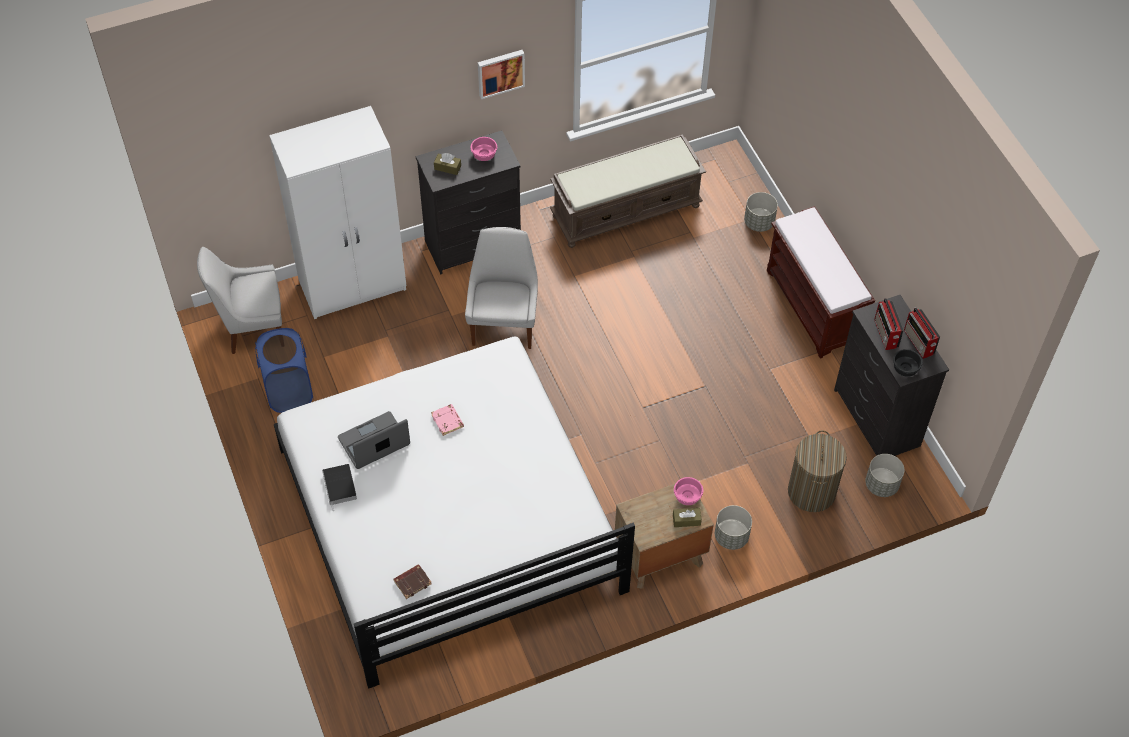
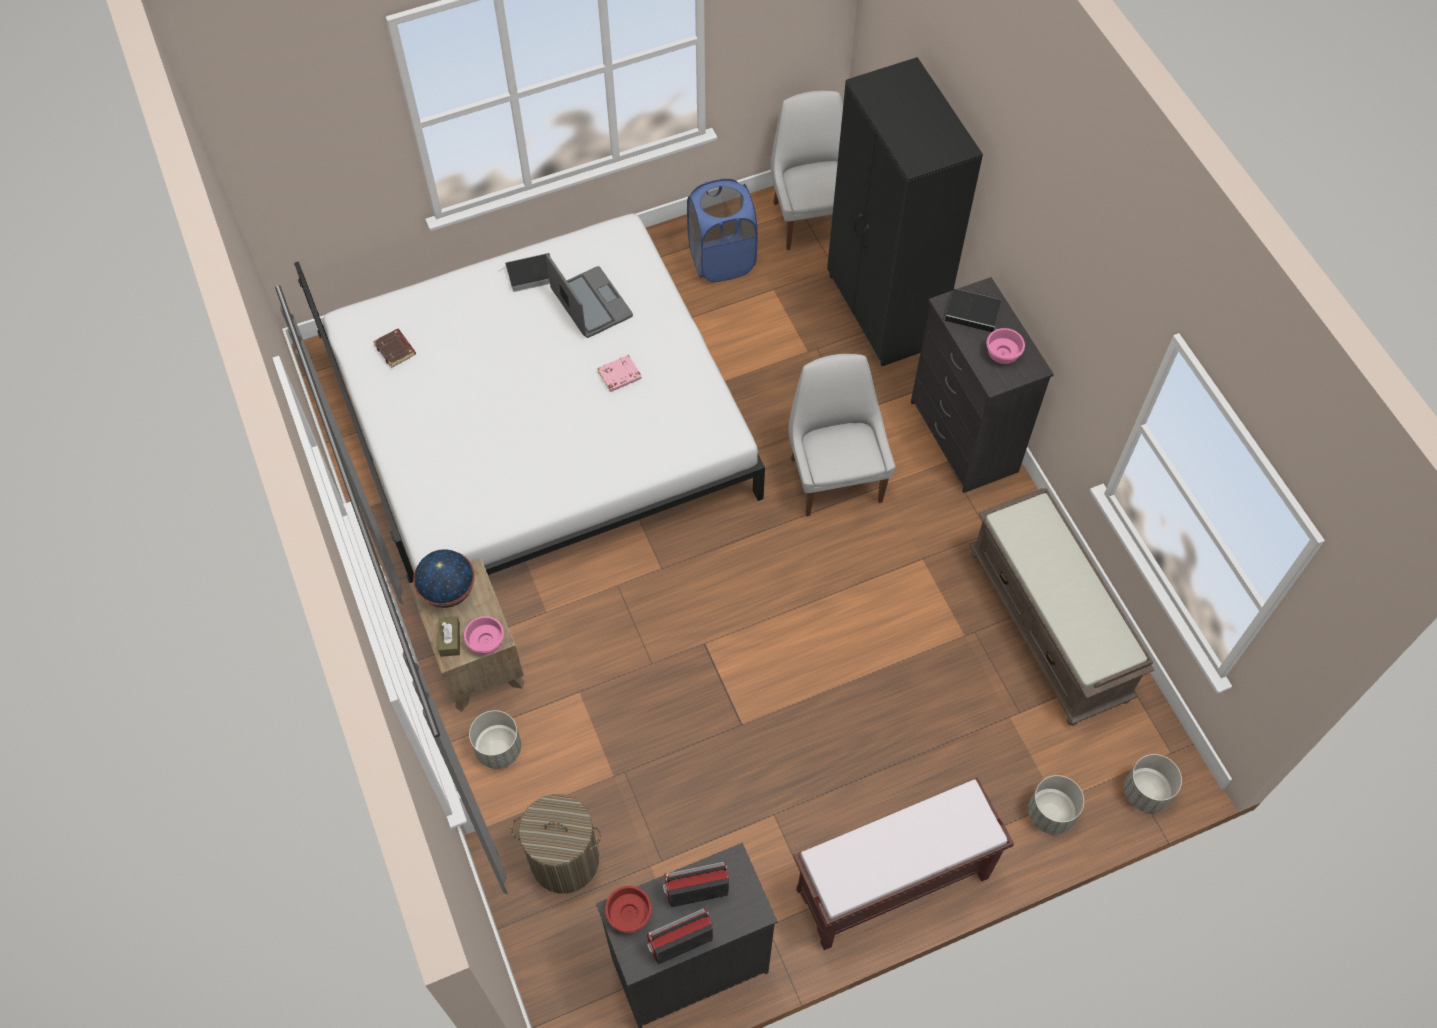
camera: 90 degrees right, 5 degrees up
white wardrobe [269,106,406,319] -> black wardrobe [827,57,983,366]
brown tissue box [434,153,461,175] -> book [945,289,1001,332]
white chair [465,227,538,349] -> white chair turned 105 degrees counterclockwise [789,354,895,517]
picture [478,50,525,99] -> none
grey planter [865,454,905,497] -> grey planter moved to [1124,754,1182,813]
black bowl [893,349,923,377] -> red bowl [605,886,652,933]
none -> globe [413,549,475,608]

